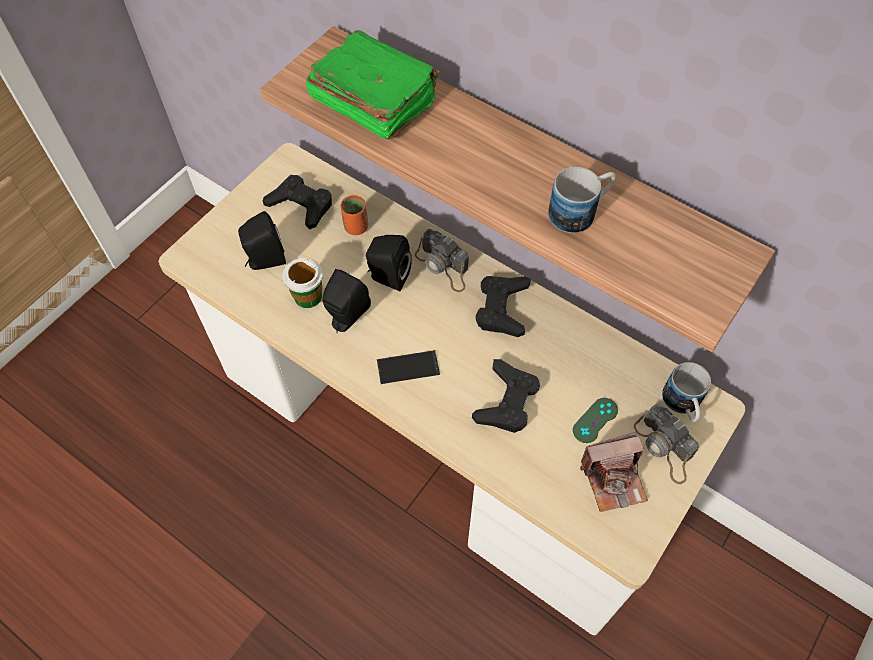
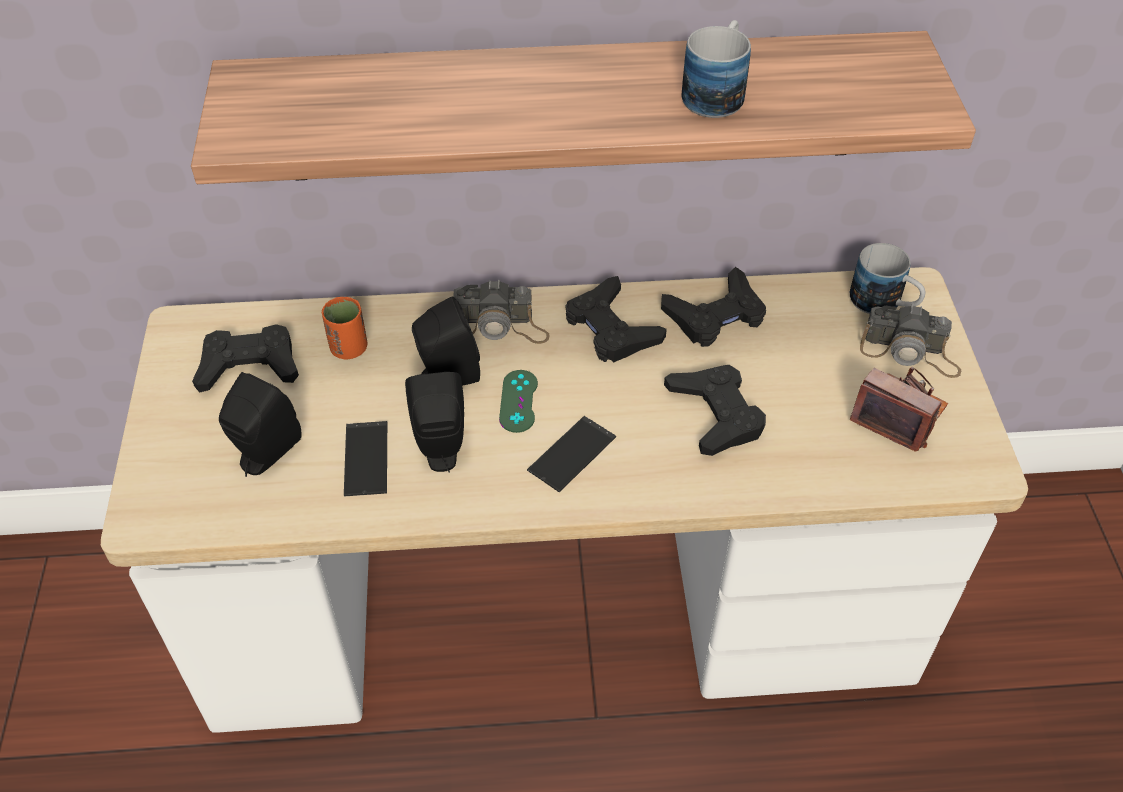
camera: 40 degrees left, 10 degrees down
cup [282,258,323,308] -> phone [344,421,387,497]
green book [306,30,440,140] -> none
green game controller [573,398,618,443] -> green game controller moved to [499,370,538,433]
camera [580,432,648,512] -> camera turned 90 degrees counterclockwise [850,367,948,452]
none -> black game controller [661,267,766,347]

